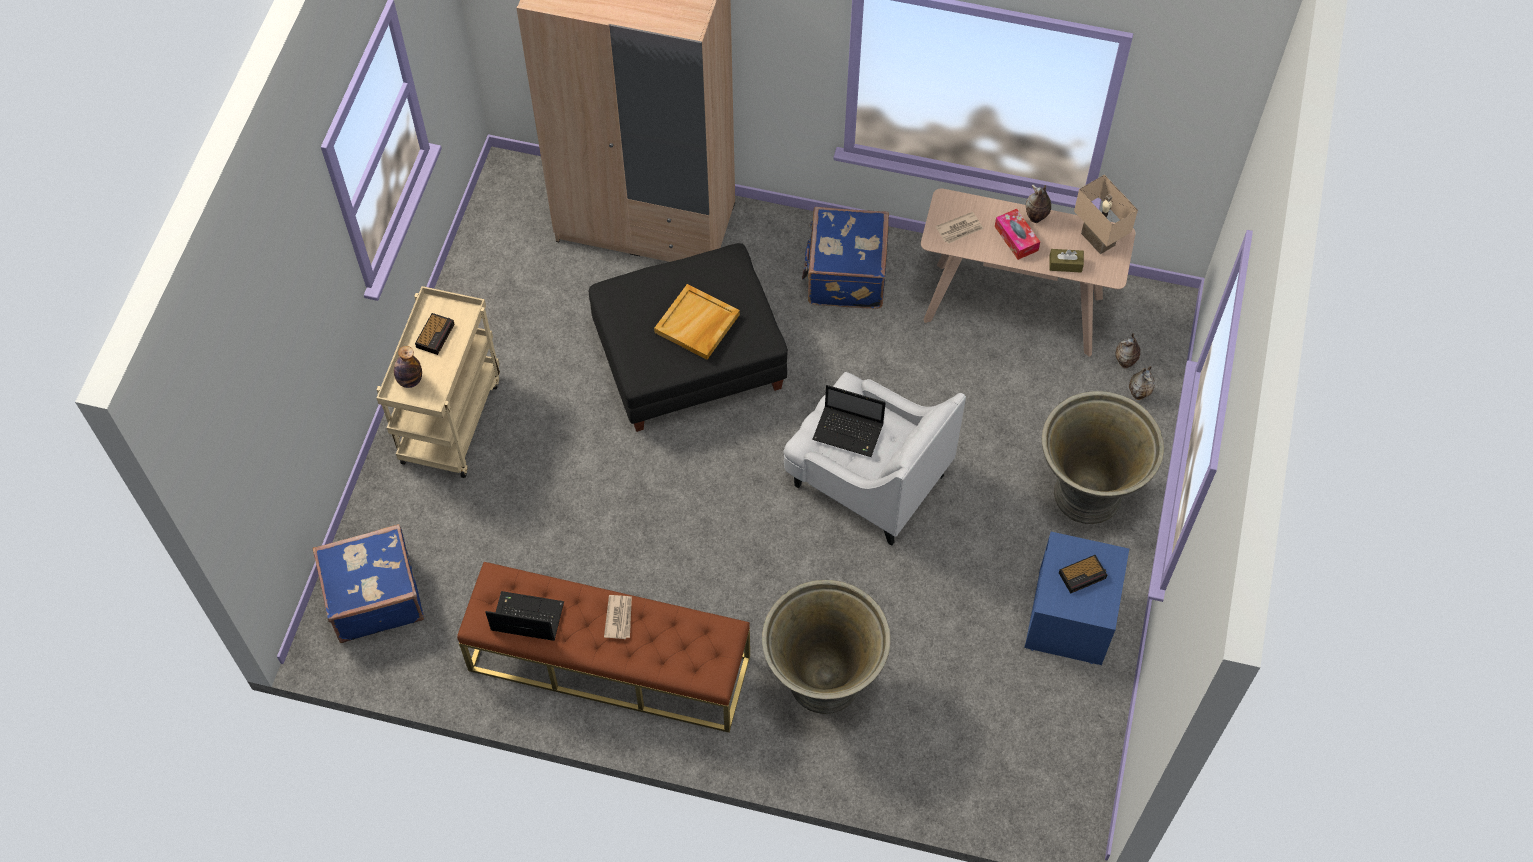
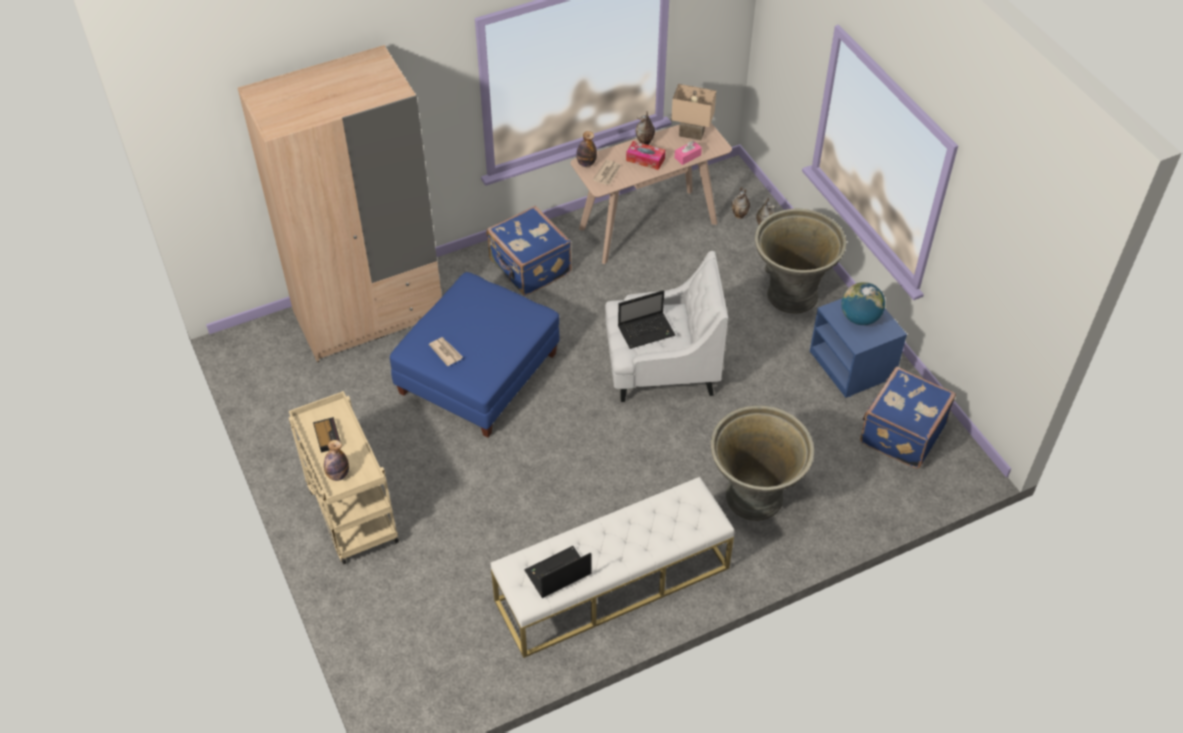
camera: 40 degrees left, 10 degrees down
blue suitcase [312,524,425,643] -> blue suitcase moved to [860,366,956,469]
brown bench [457,562,750,732] -> white bench [491,477,735,658]
black ottoman [589,243,788,432] -> blue ottoman [390,272,560,438]
newspaper [604,595,632,639] -> newspaper moved to [429,337,463,366]
beige tray [654,284,740,360] -> none
brown tissue box [1049,249,1084,273] -> pink tissue box [675,141,702,165]
alarm clock [1059,555,1107,594] -> globe [841,282,885,325]
none -> bottle [576,131,597,167]

